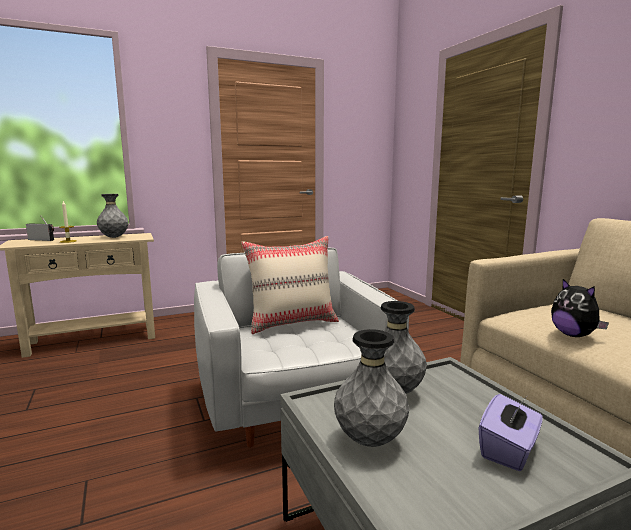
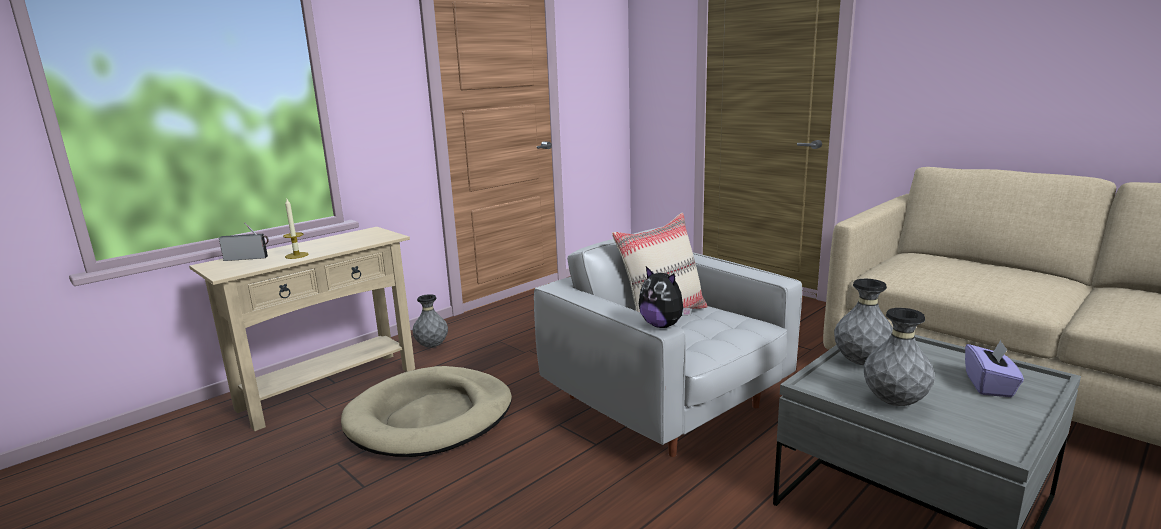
camera: 20 degrees left, 5 degrees up
grey vase [97,194,128,238] -> grey vase moved to [412,294,448,348]
plush toy [551,279,609,337] -> plush toy moved to [639,266,692,328]
none -> beige dog bed [341,366,512,457]

